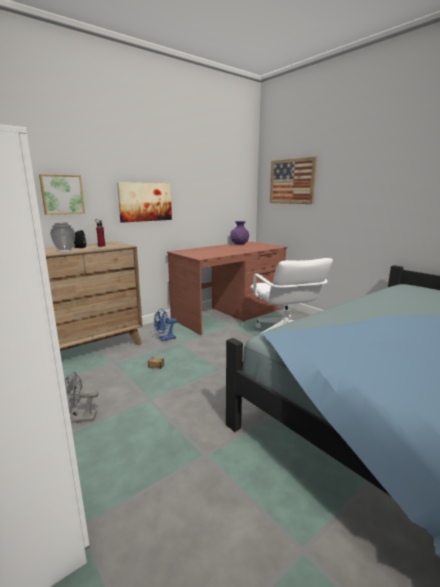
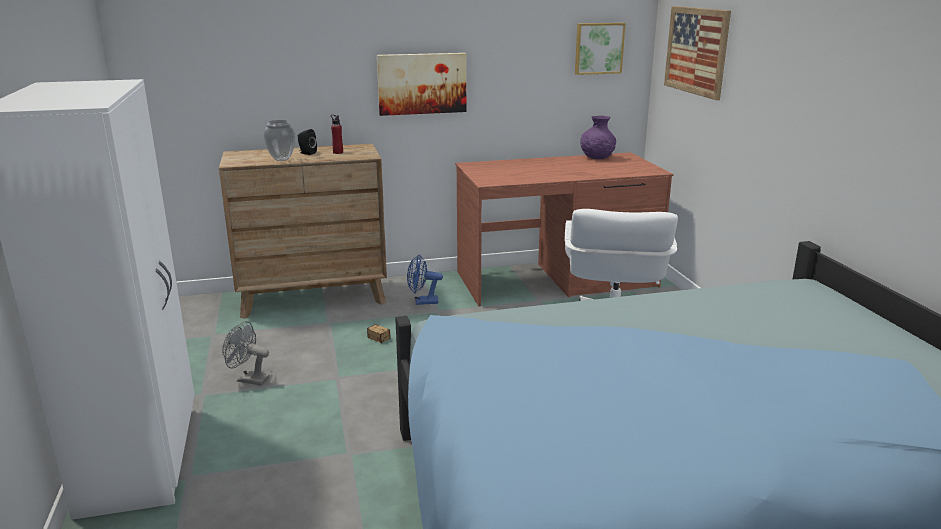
camera: 25 degrees right, 5 degrees up
picture [39,174,85,215] -> picture moved to [575,23,626,75]

